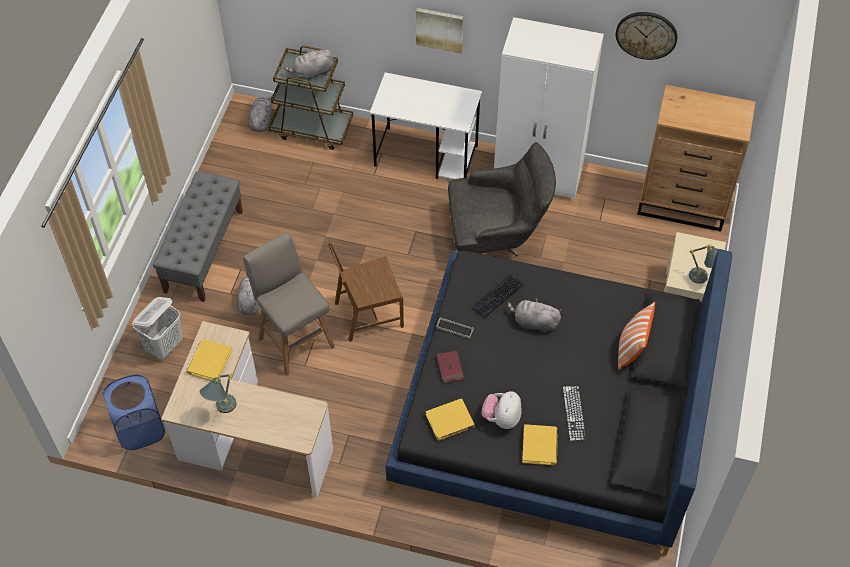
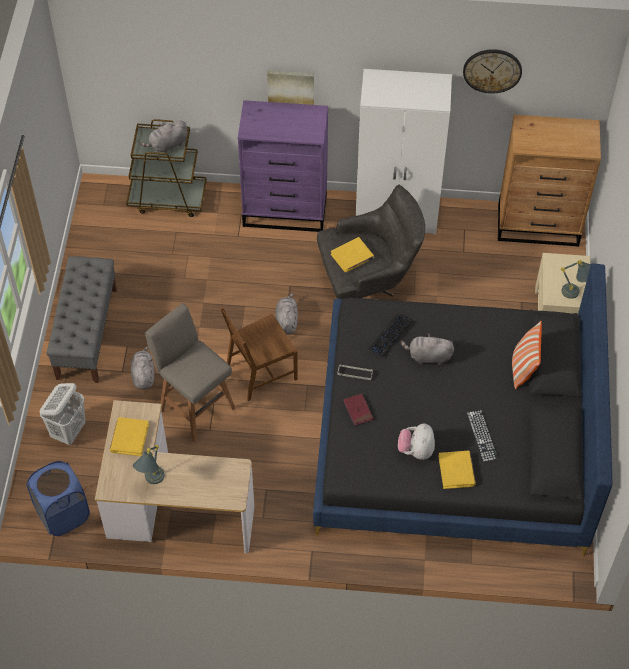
camera: 10 degrees left, 0 degrees up
grey plush toy [248,96,272,132] -> grey plush toy moved to [275,293,298,334]
white desk [370,72,482,179] -> purple dresser [238,100,328,232]
yellow book [426,398,475,441] -> yellow book moved to [331,237,374,273]

